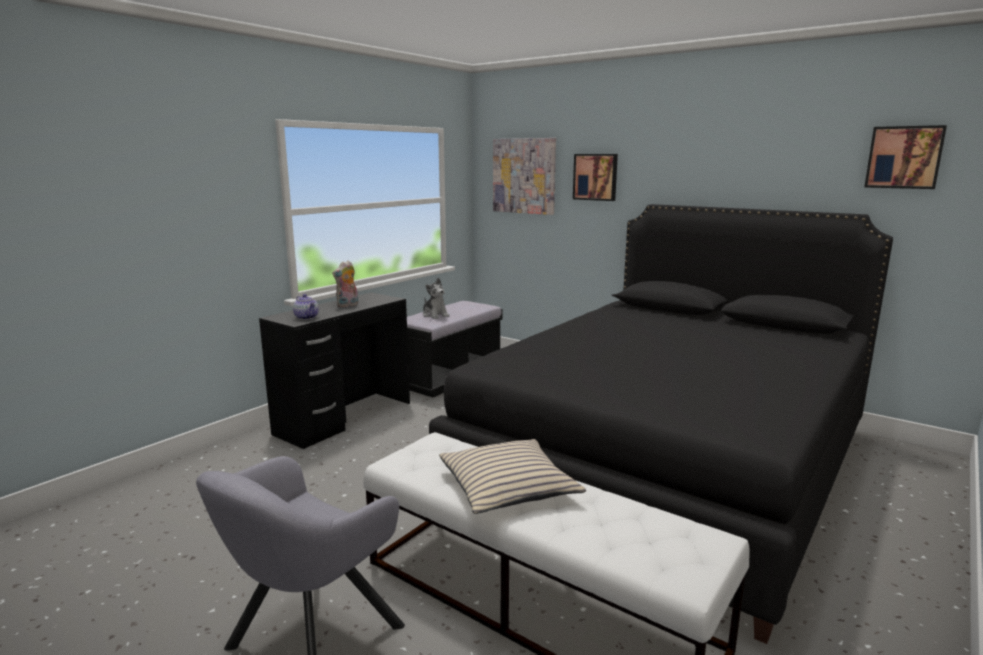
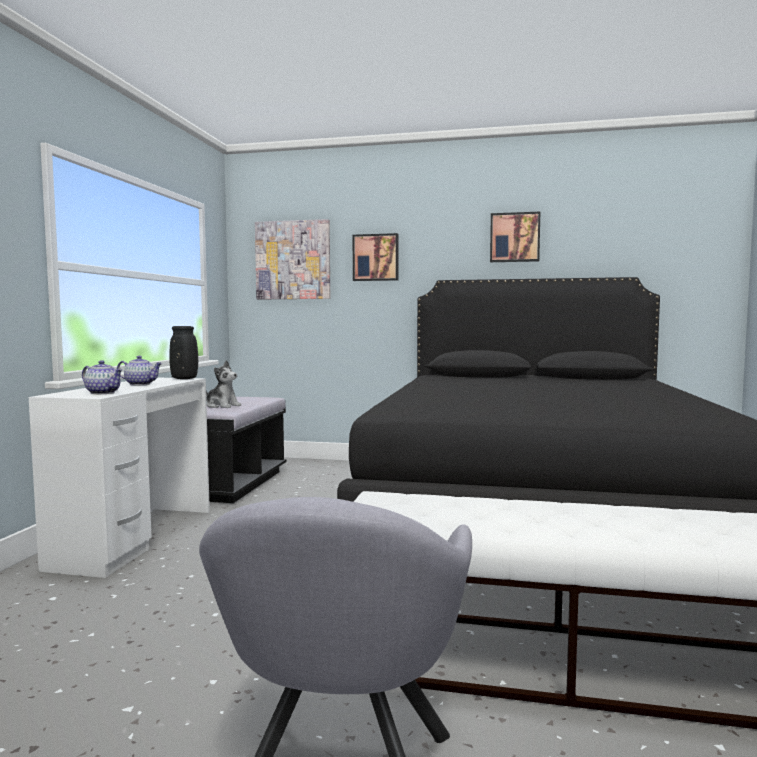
camera: 25 degrees left, 10 degrees down
black desk [259,292,410,449] -> white desk [29,378,210,578]
plush toy [332,260,358,307] -> teapot [117,356,163,385]
beige pillow [439,439,586,514] -> none
picture [865,125,947,189] -> picture moved to [490,212,540,262]
none -> black vase [169,326,198,379]

